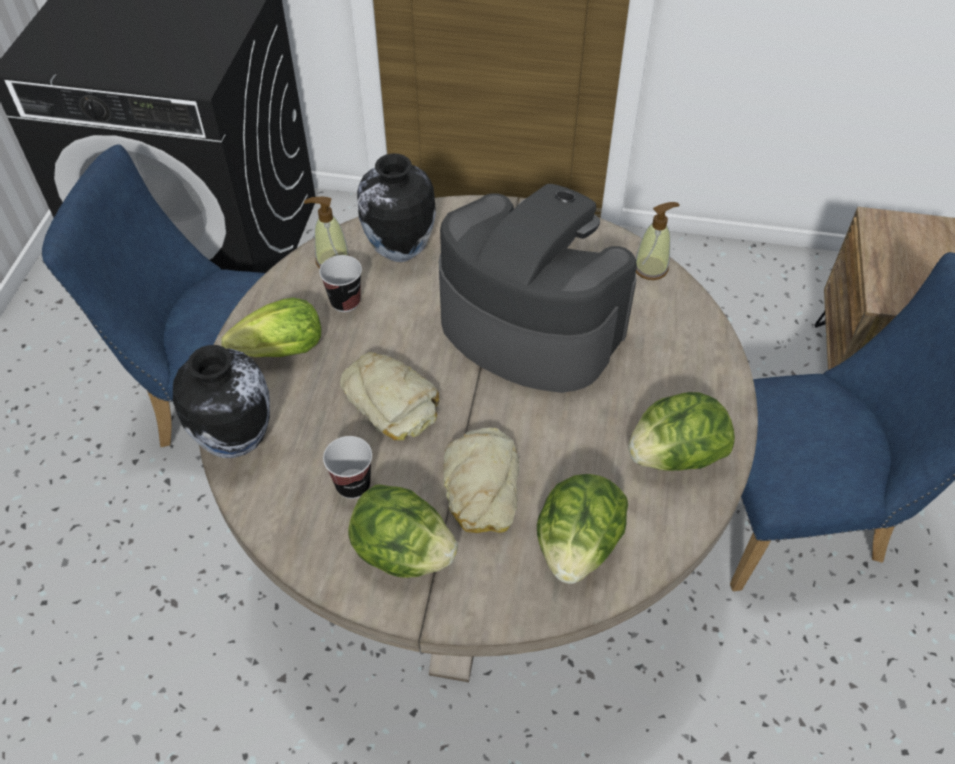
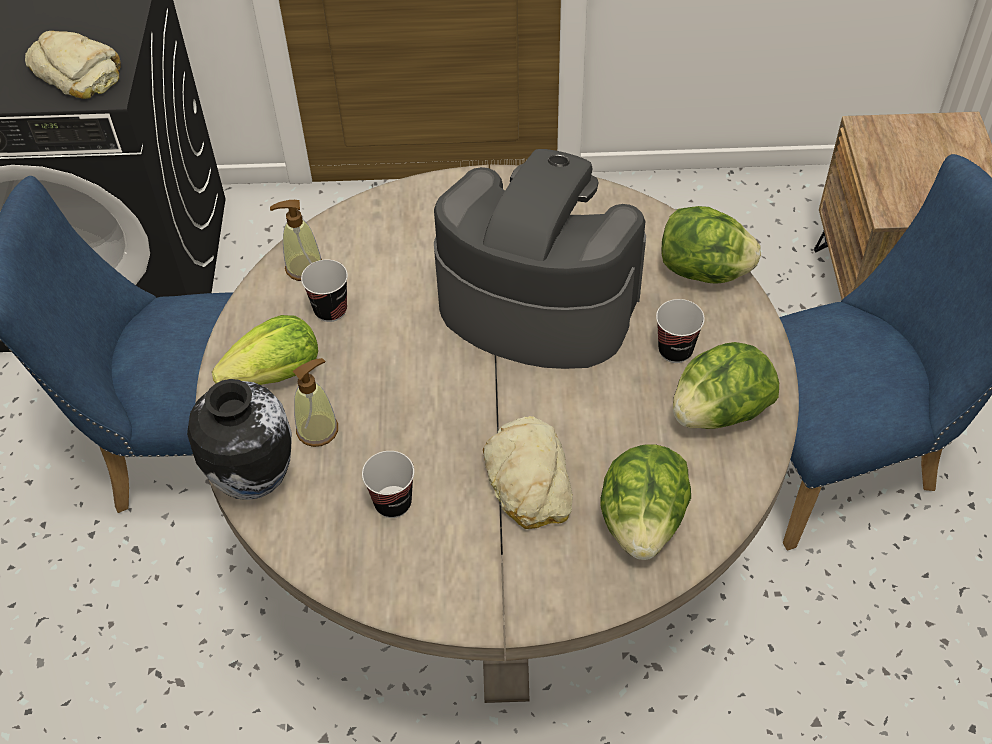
camera: 10 degrees left, 0 degrees up
bread [340,352,439,440] -> bread moved to [25,31,121,99]
lettuce [348,485,458,578] -> lettuce moved to [661,206,761,284]
vase [357,153,436,262] -> none
soap dispenser [636,202,680,280] -> soap dispenser moved to [293,358,338,447]
none -> cup [656,299,705,363]

